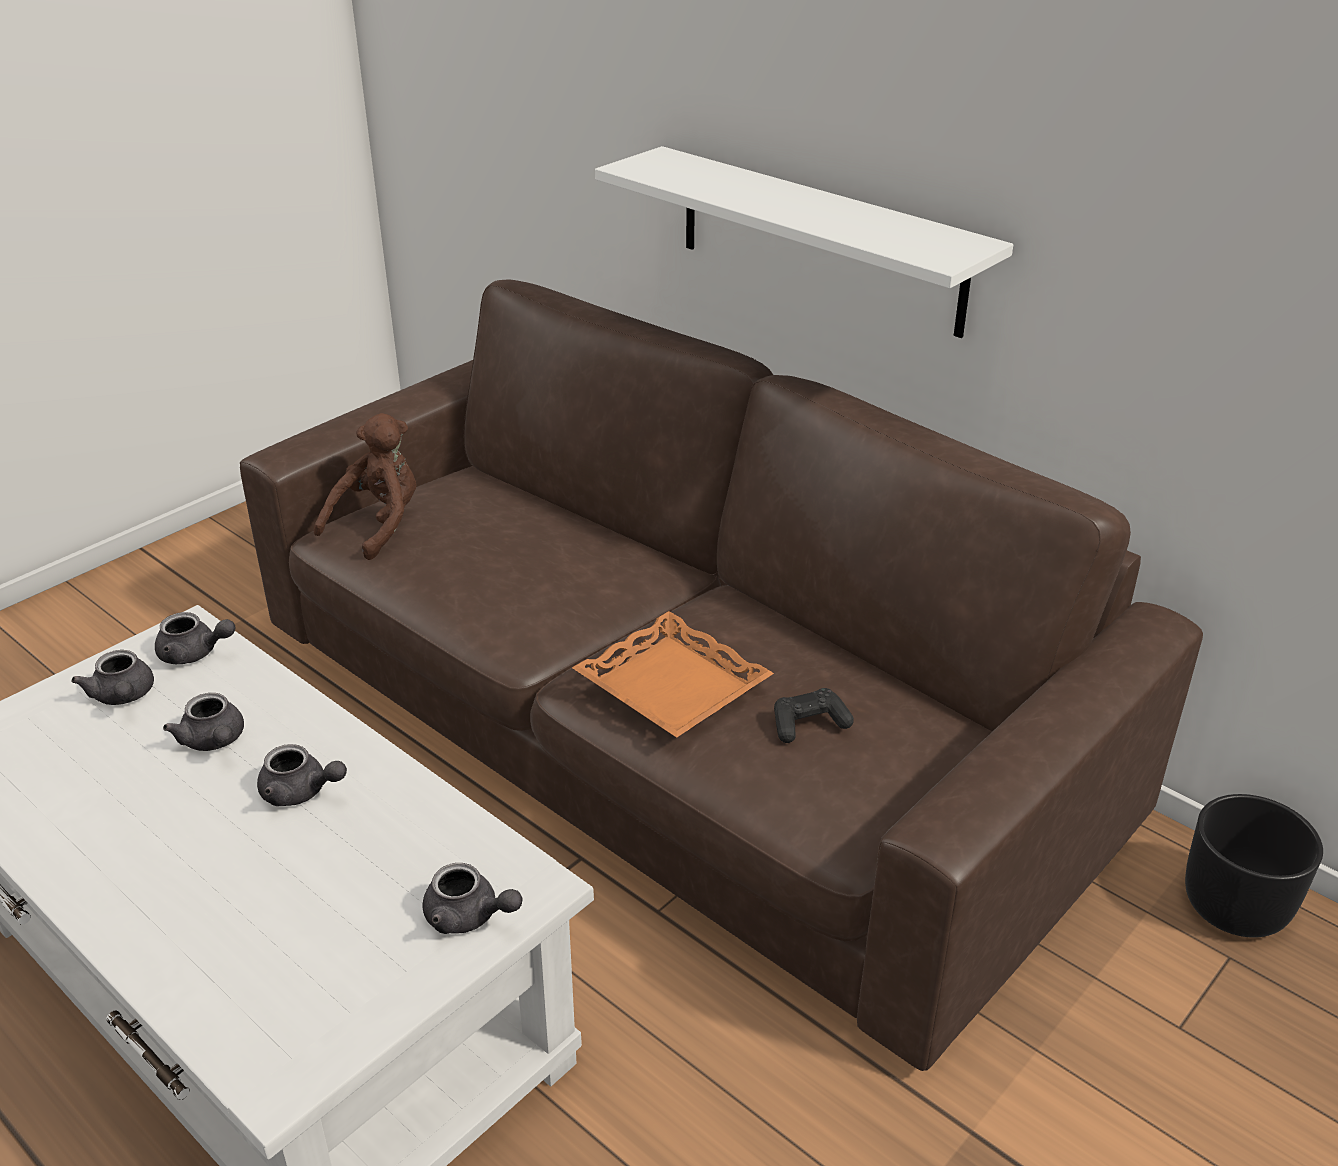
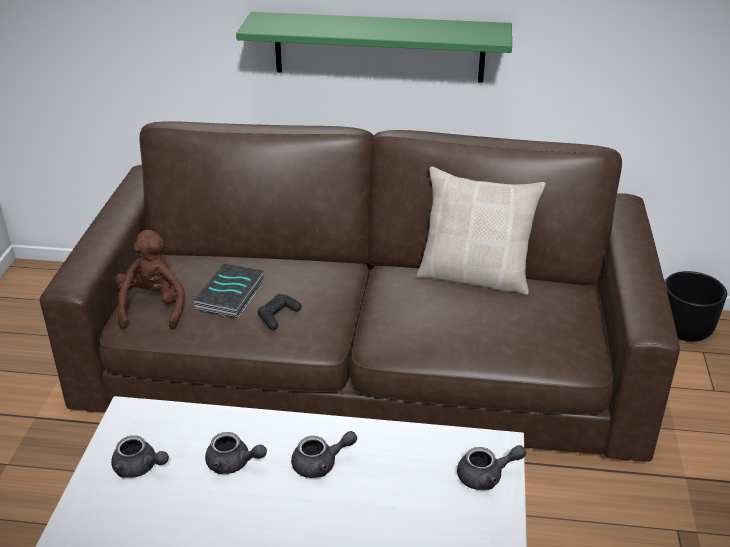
camera: 35 degrees left, 0 degrees up
grey teapot [155,612,235,664] -> none
orange tray [572,611,774,737] -> none
white shelf [595,146,1013,338] -> green shelf [236,12,512,83]
black game controller [774,688,854,743] -> black game controller moved to [258,294,302,330]
none -> book [194,263,265,319]
none -> beige pillow [416,167,546,295]

